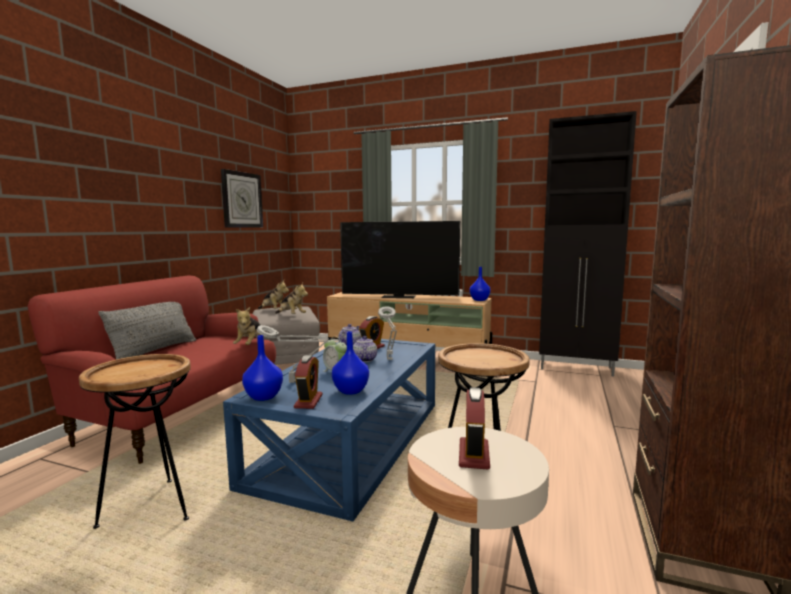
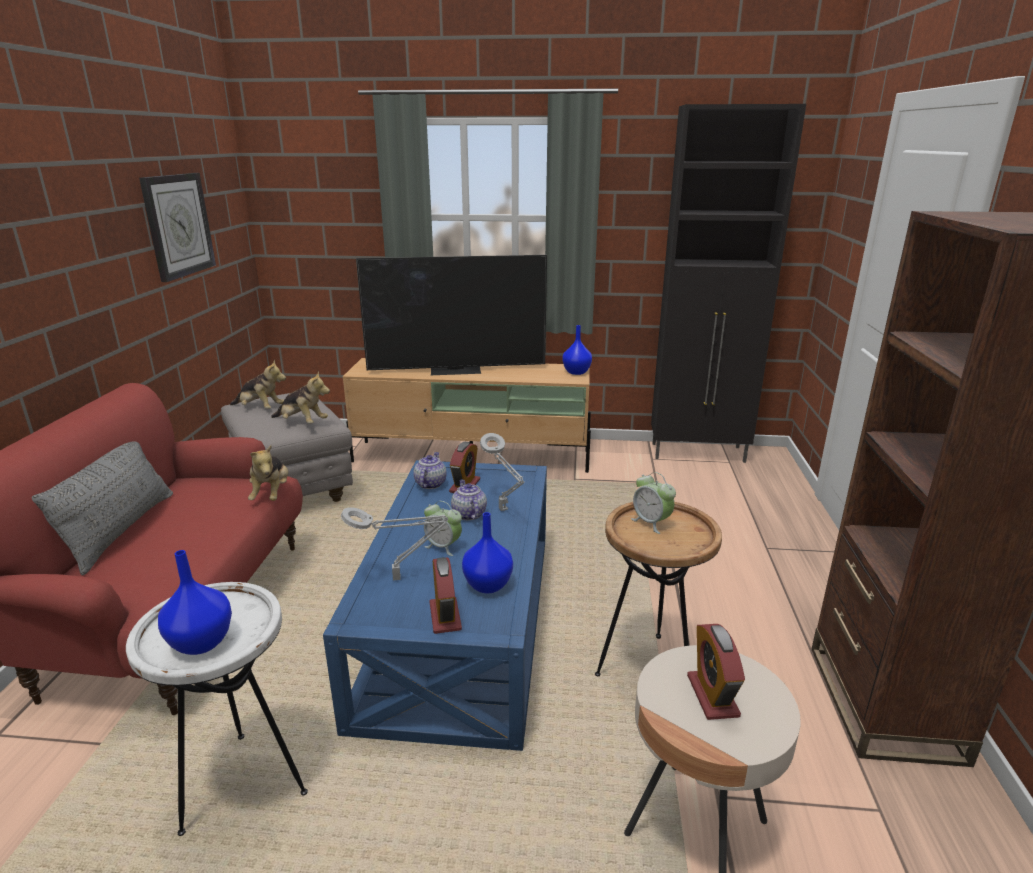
camera: 15 degrees left, 15 degrees up
brown side table [79,354,191,529] -> white side table [126,582,308,836]
blue vase [242,335,283,401] -> blue vase moved to [158,550,232,655]
none -> alarm clock [631,472,676,534]

